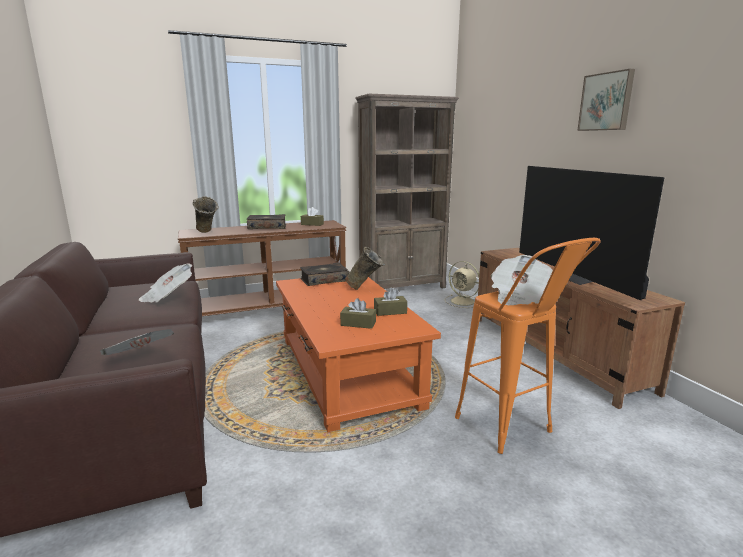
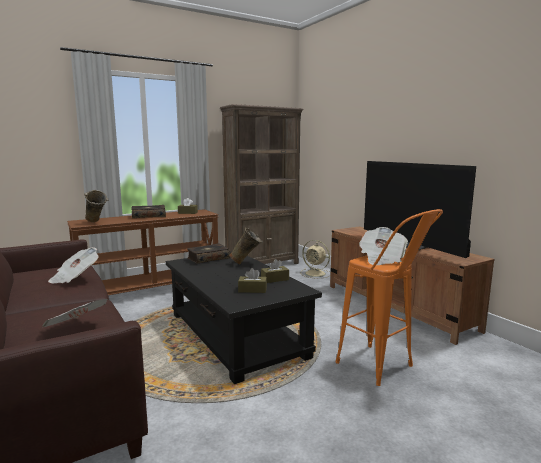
camera: 10 degrees left, 5 degrees down
orange coffee table [276,277,441,432] -> black coffee table [166,252,322,384]
picture [577,69,635,131] -> none

